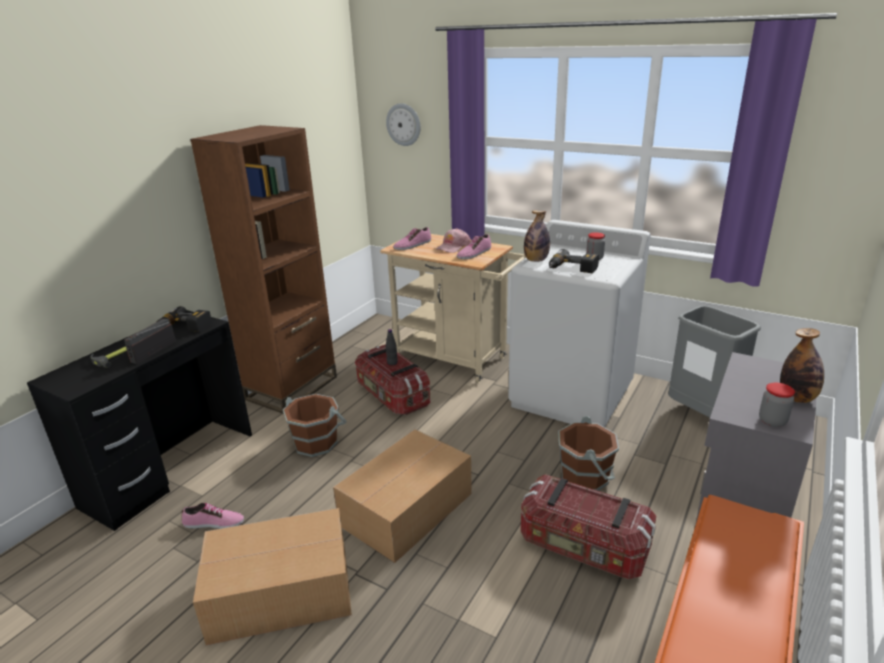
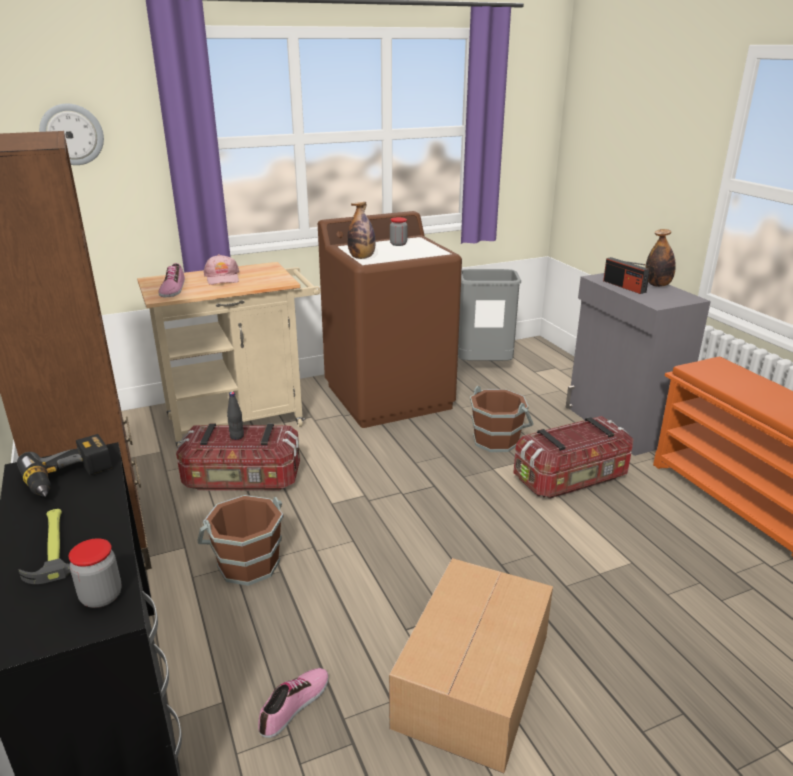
camera: 55 degrees left, 0 degrees up
radio [124,318,176,364] -> radio moved to [603,257,650,294]
cardboard box [333,429,472,563] -> none
shoe [457,234,491,259] -> none
white washing machine [508,220,651,427] -> brown washing machine [318,211,462,428]
power drill [549,249,599,273] -> none
jar [759,383,795,427] -> jar moved to [69,538,122,608]

